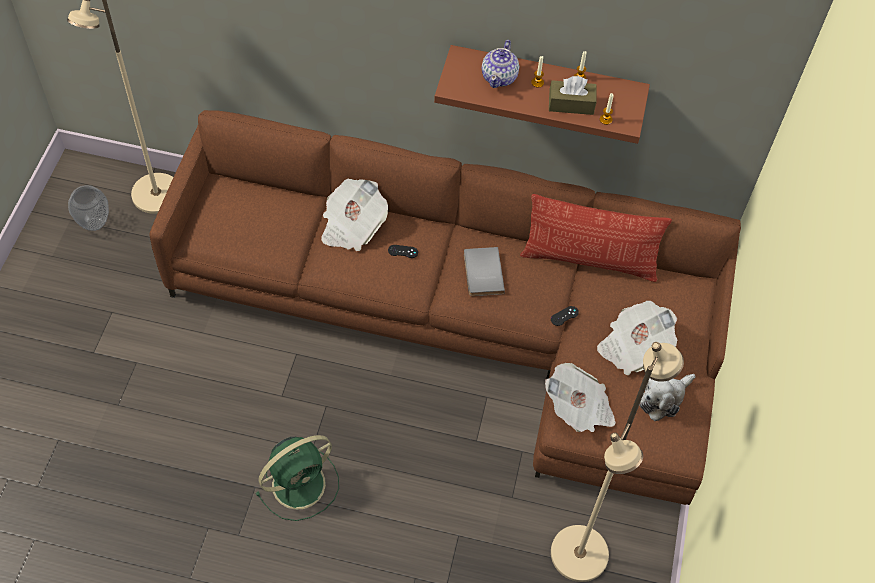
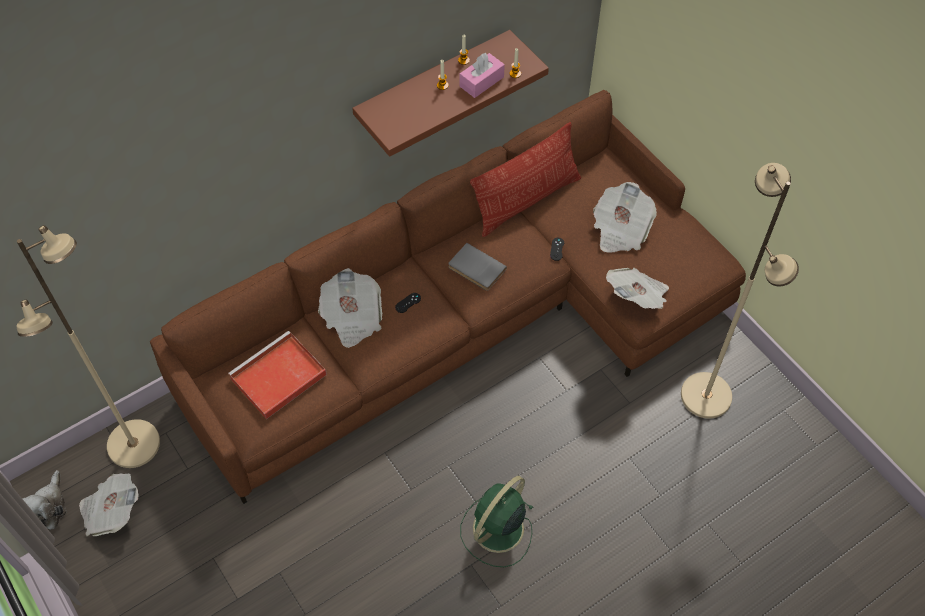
camera: 45 degrees left, 0 degrees up
vase [68,185,109,231] -> newspaper [79,473,138,536]
green fan [255,435,339,521] -> green fan turned 150 degrees counterclockwise [460,476,533,567]
teapot [482,40,519,88] -> none
brown tissue box [549,76,597,115] -> pink tissue box [460,53,505,98]
plush toy [639,374,696,421] -> plush toy moved to [22,470,67,530]
none -> red tray [228,331,327,419]

